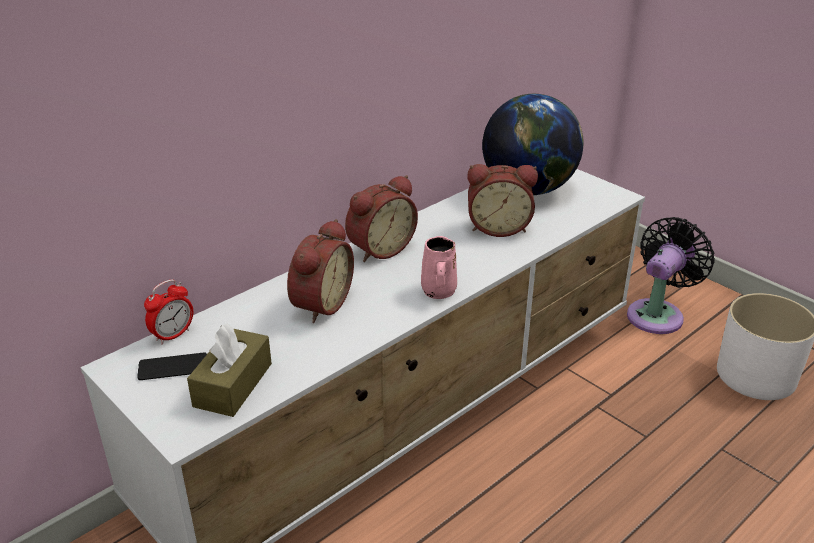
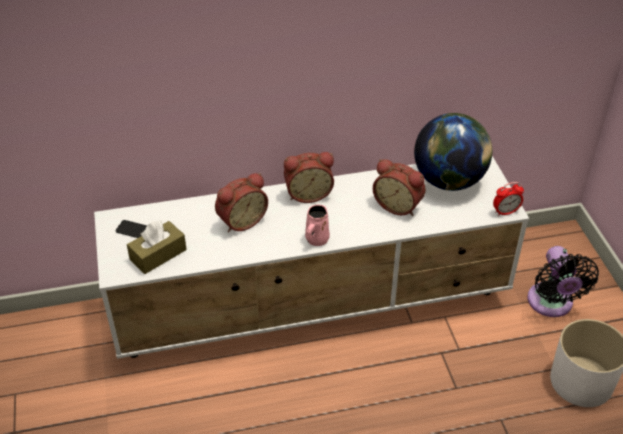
camera: 30 degrees right, 10 degrees up
alarm clock [144,279,193,345] -> alarm clock moved to [493,182,524,216]
black fan [627,217,715,334] -> black fan turned 105 degrees clockwise [527,246,599,317]

